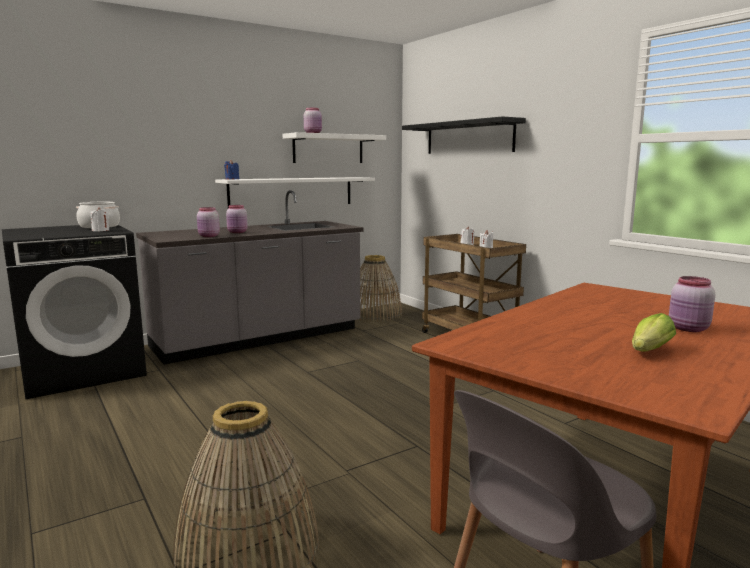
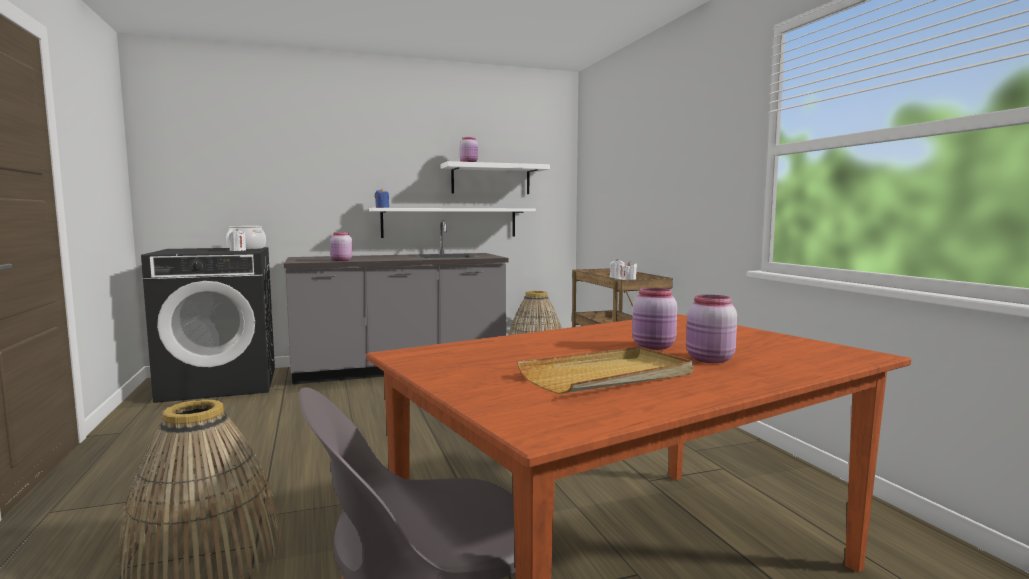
camera: 15 degrees right, 5 degrees down
pink jar [226,205,248,233] -> pink jar moved to [632,288,677,350]
black shelf [402,116,526,154] -> none
lettuce [632,313,676,352] -> beige tray [517,347,694,394]

